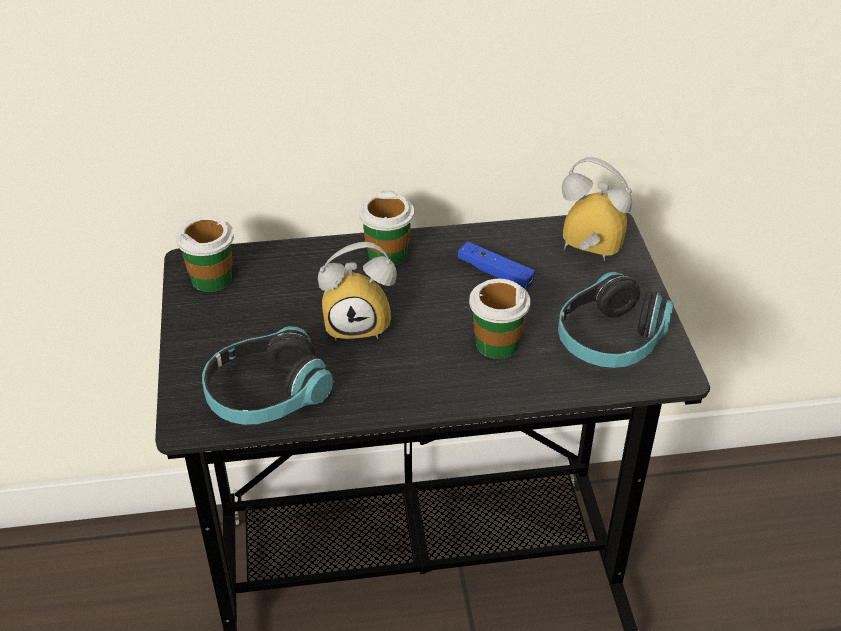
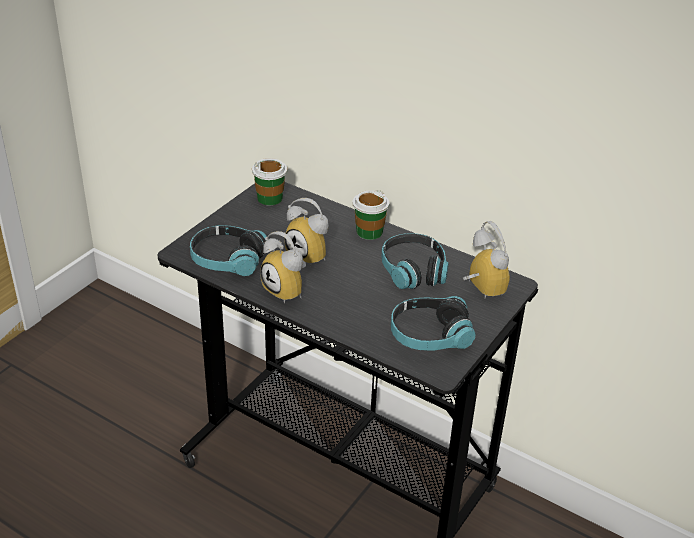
camera: 40 degrees right, 5 degrees down
blue game controller [458,242,535,290] -> headphones [381,233,449,289]
cup [469,279,530,359] -> none
none -> alarm clock [260,231,306,303]

